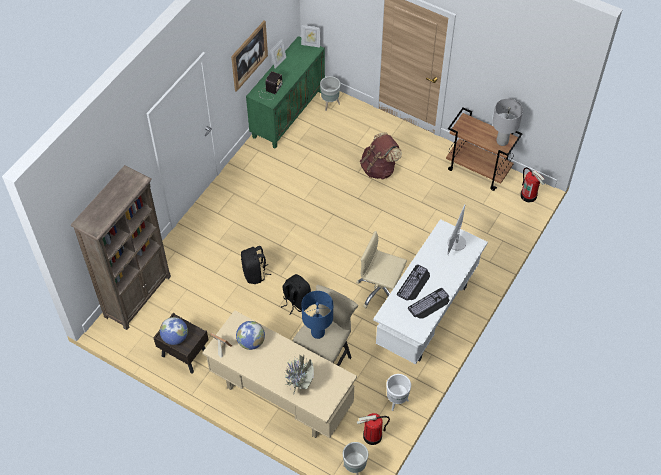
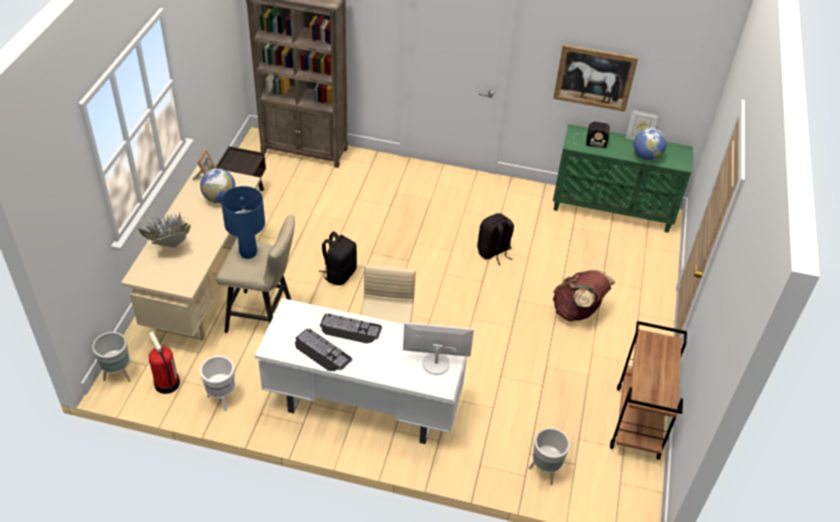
camera: 70 degrees right, 10 degrees down
globe [160,317,188,345] -> globe moved to [634,128,667,160]
black backpack [241,246,271,284] -> black backpack moved to [477,213,514,266]
picture frame [301,25,320,48] -> none
grey planter [320,76,340,111] -> grey planter moved to [528,428,570,485]
grey table lamp [492,98,523,146] -> none
fire extinguisher [520,167,544,202] -> none

